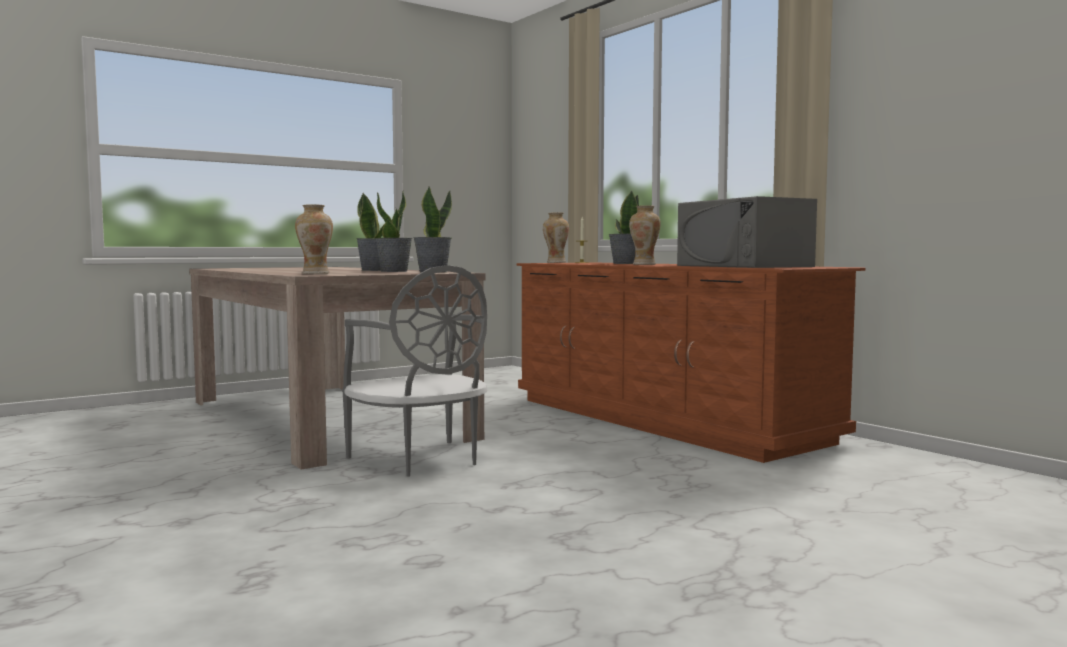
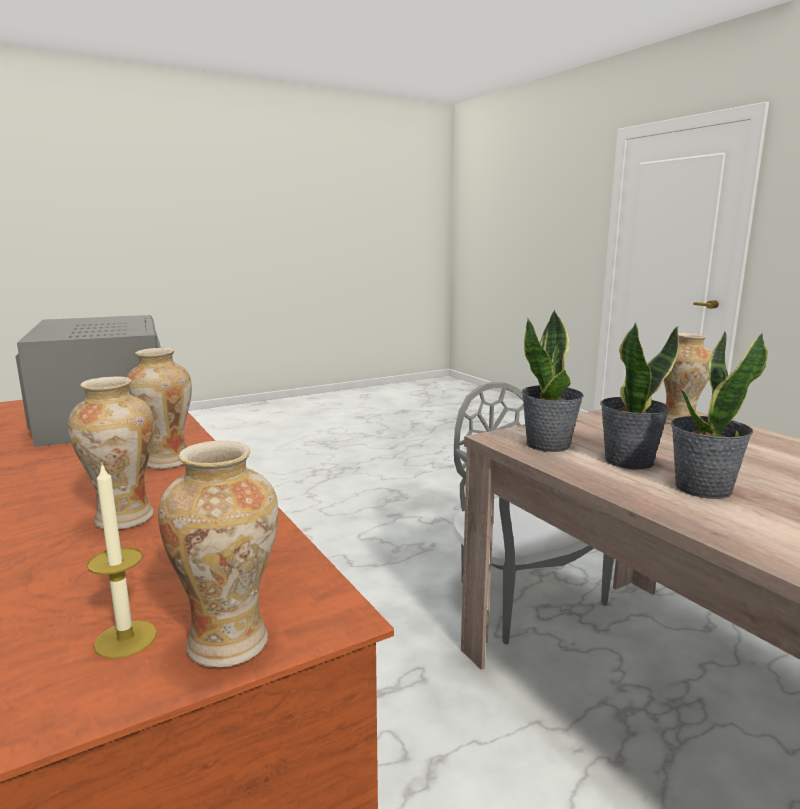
camera: 175 degrees left, 10 degrees up
potted plant [609,191,639,264] -> vase [68,376,154,529]

